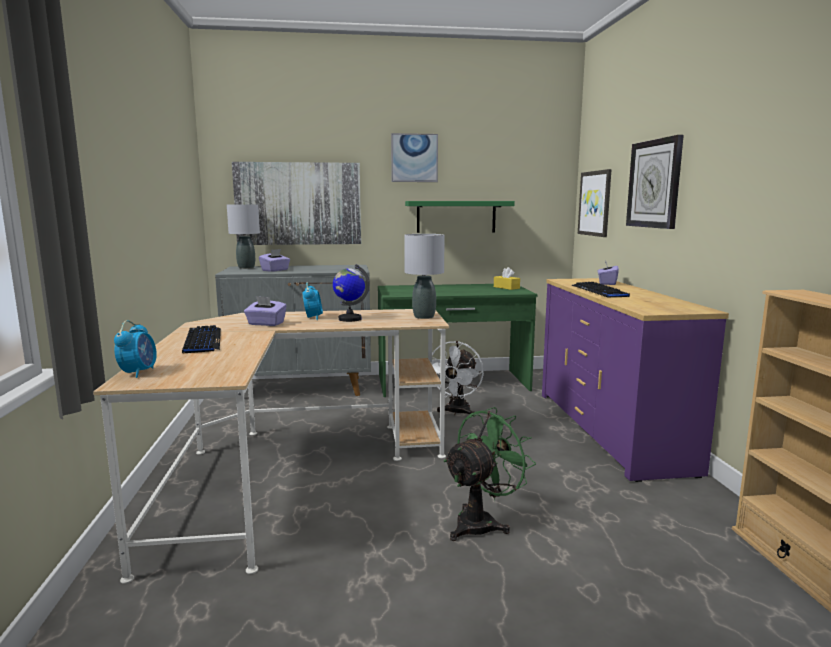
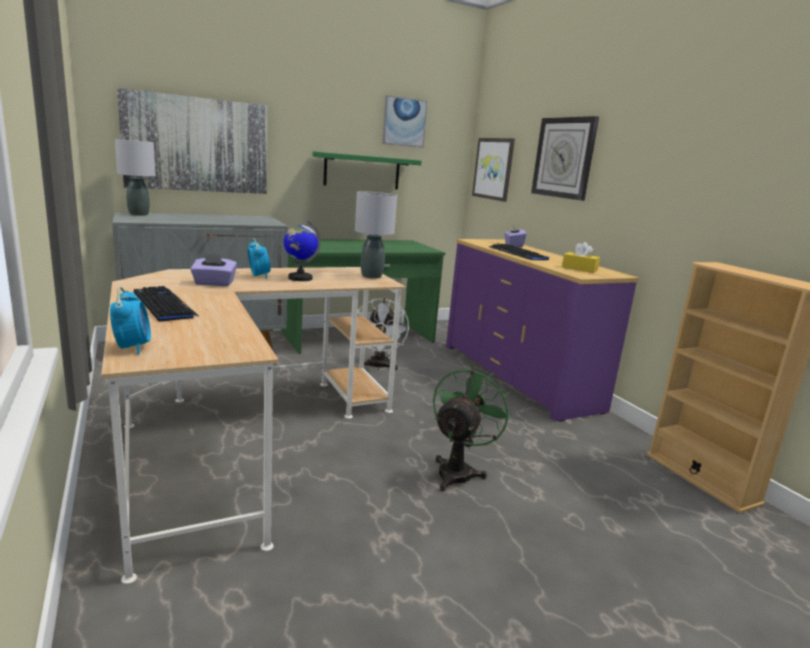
camera: 20 degrees left, 5 degrees up
purple tissue box [259,249,290,272] -> none
picture [391,133,438,182] -> picture moved to [382,95,428,148]
yellow tissue box [494,267,520,290] -> yellow tissue box moved to [562,242,600,273]

